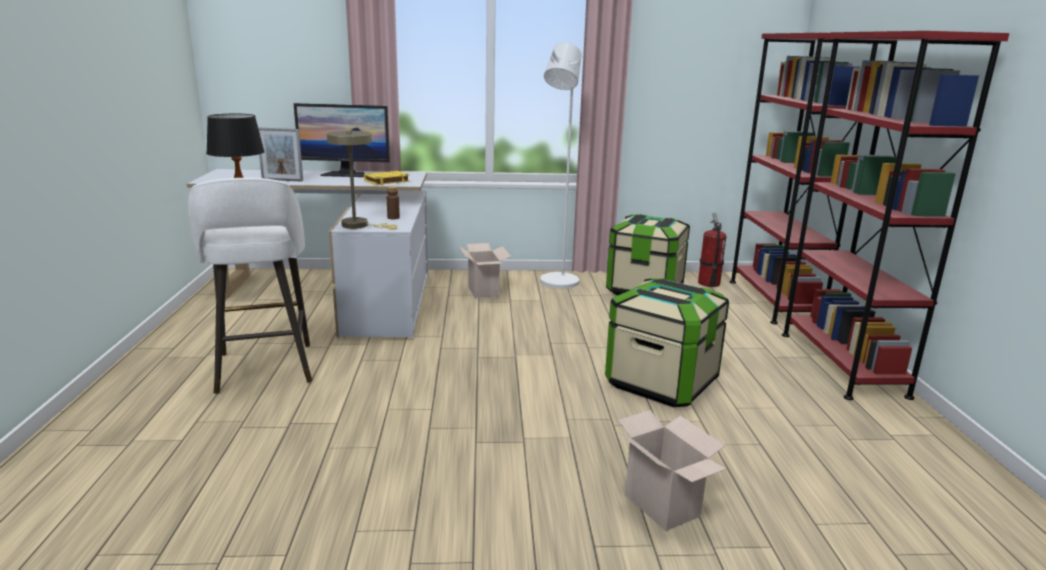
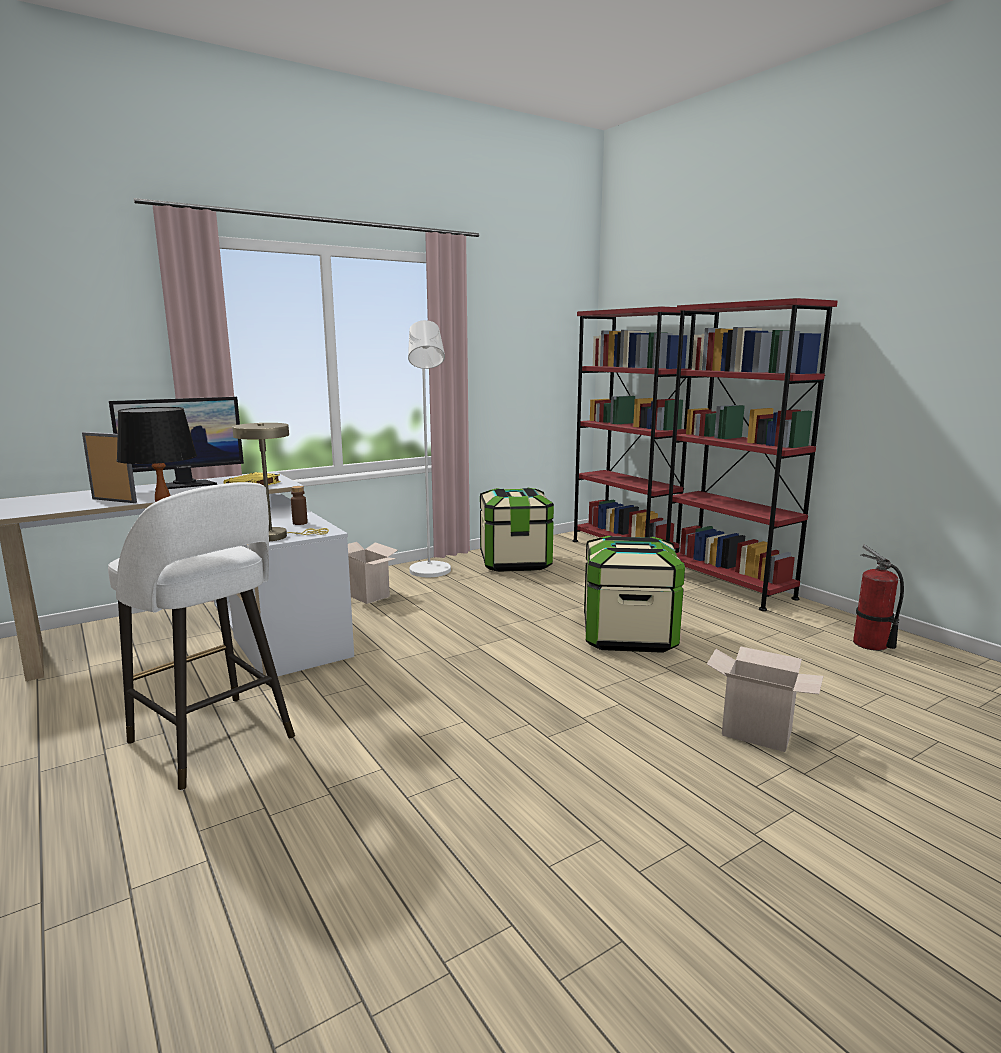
camera: 30 degrees left, 5 degrees down
picture frame [258,128,303,182] -> picture frame turned 135 degrees counterclockwise [82,432,137,503]
fire extinguisher [698,213,727,287] -> fire extinguisher moved to [853,545,904,651]

